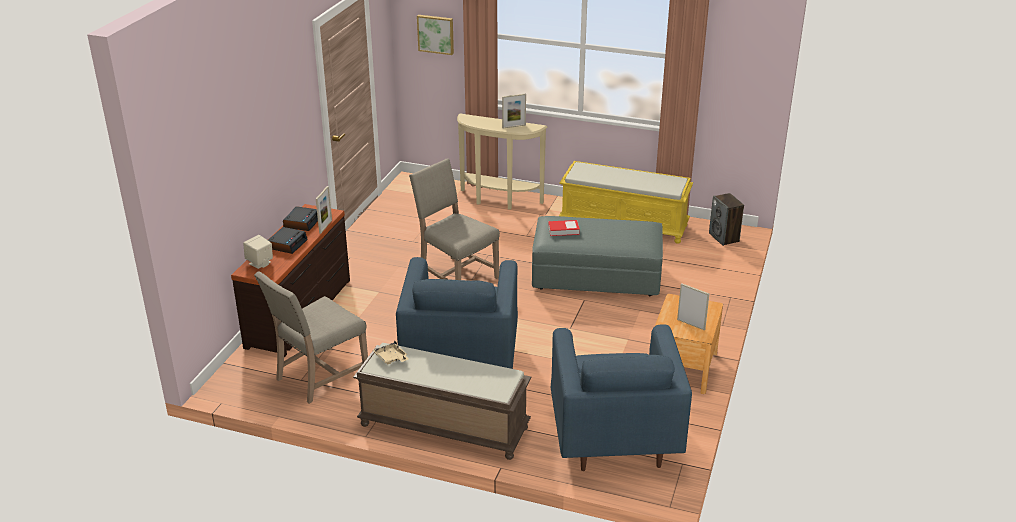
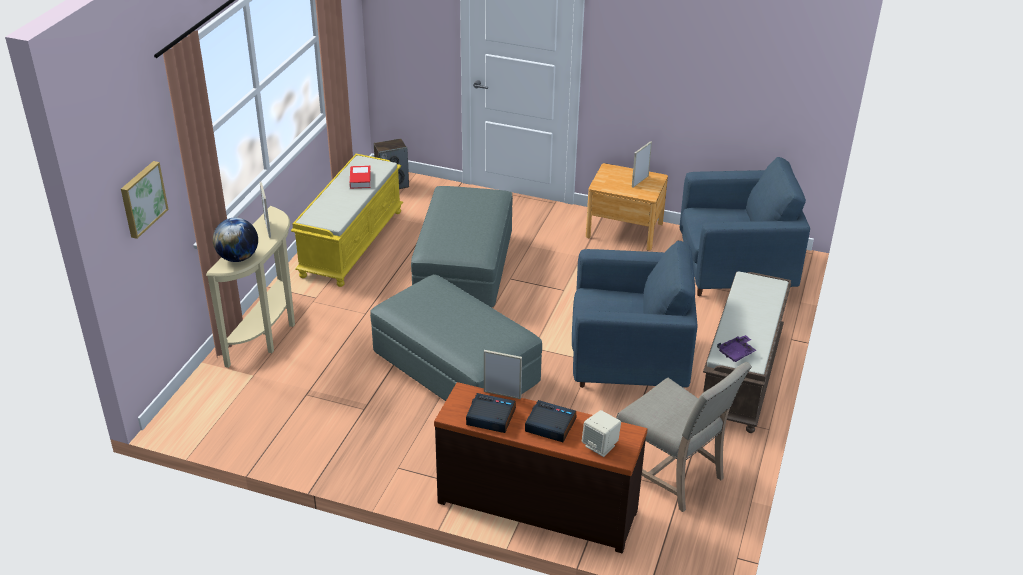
camera: 90 degrees left, 5 degrees up
beige tray [373,341,408,364] -> purple tray [717,335,757,362]
beige chair [409,158,500,280] -> grey ottoman [370,274,542,401]
book [548,220,580,236] -> book moved to [350,166,371,188]
none -> globe [213,218,258,262]

